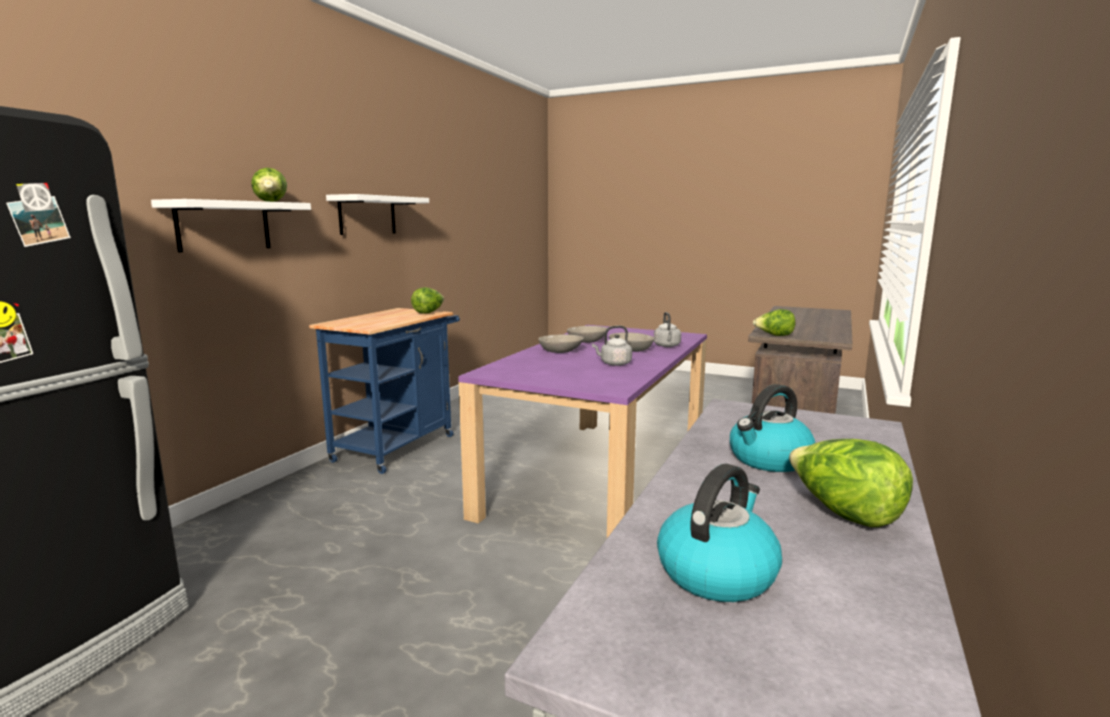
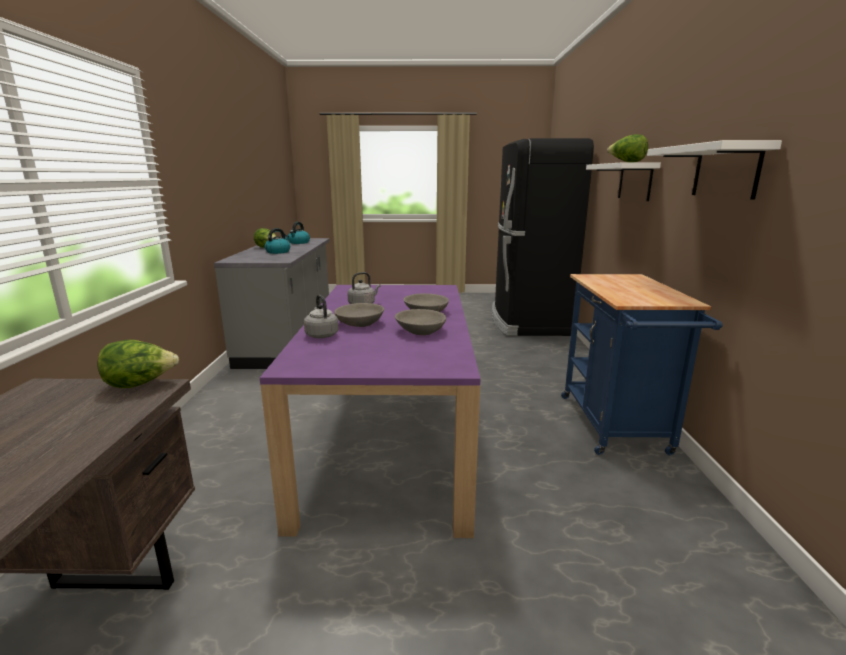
camera: 155 degrees right, 5 degrees up
lettuce [411,287,444,314] -> none

